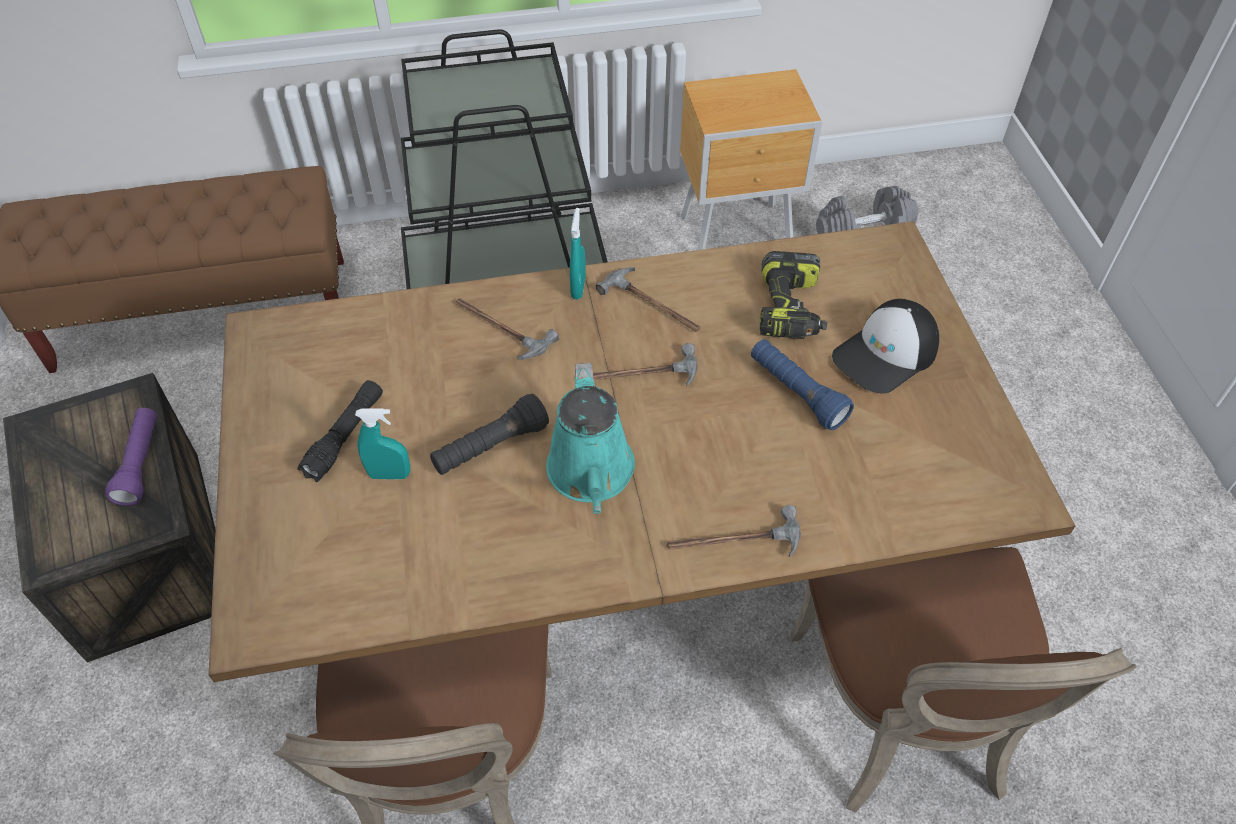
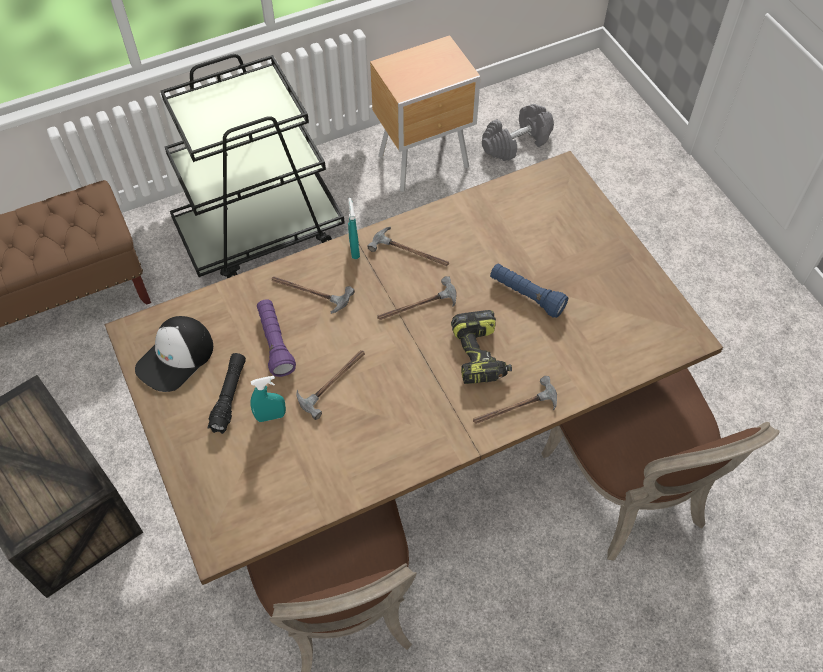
camera: 15 degrees left, 5 degrees up
purple flashlight [105,408,157,506] -> purple flashlight moved to [257,299,296,377]
black flashlight [430,394,549,475] -> hammer [296,350,365,420]
turquoise watering can [546,363,635,514] -> none
power drill [760,251,827,339] -> power drill moved to [451,310,512,384]
cap [832,299,939,394] -> cap moved to [135,316,213,392]

